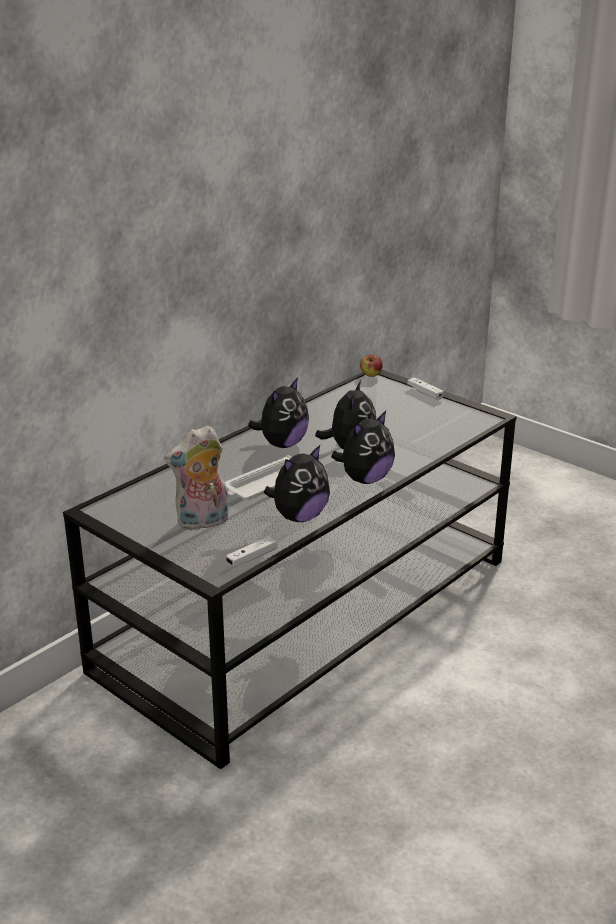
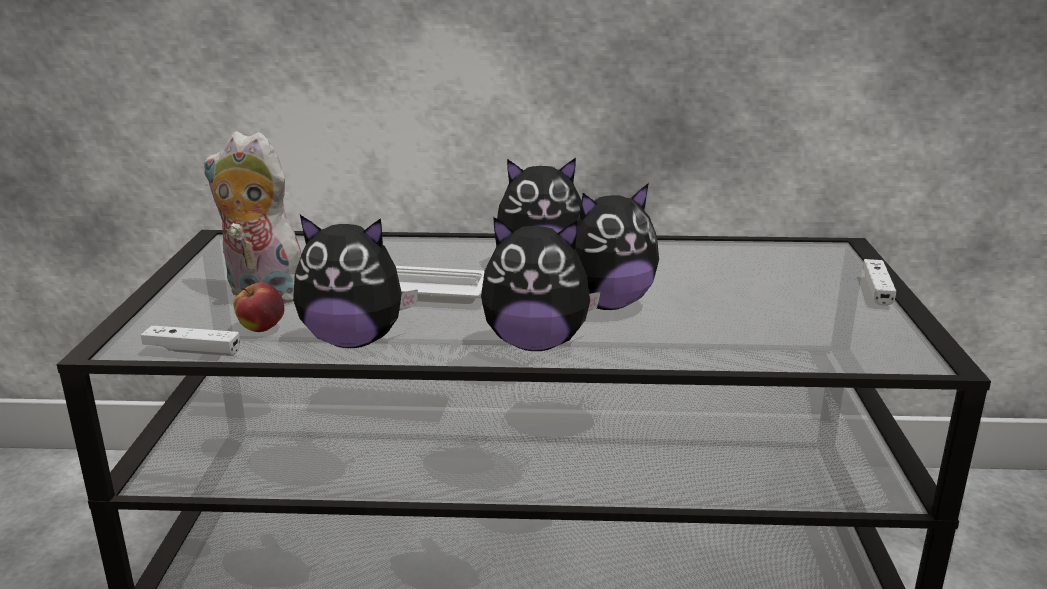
camera: 50 degrees right, 5 degrees down
apple [360,354,383,377] -> apple moved to [233,282,284,332]

